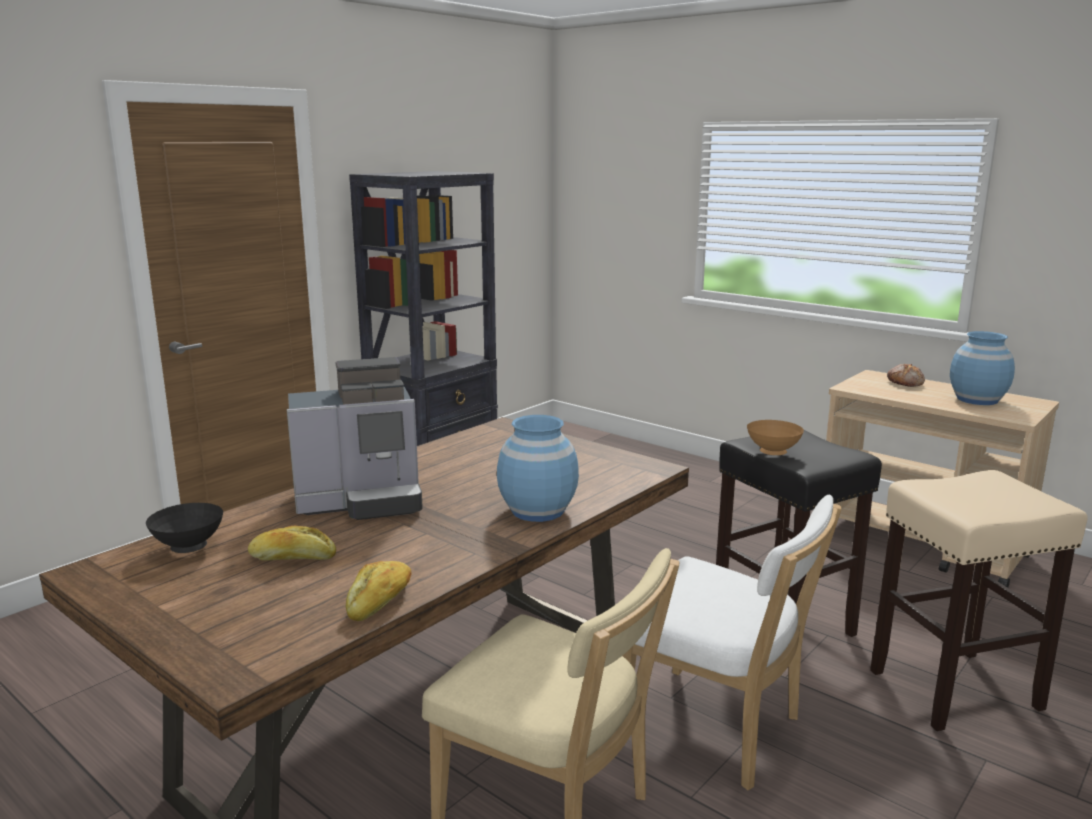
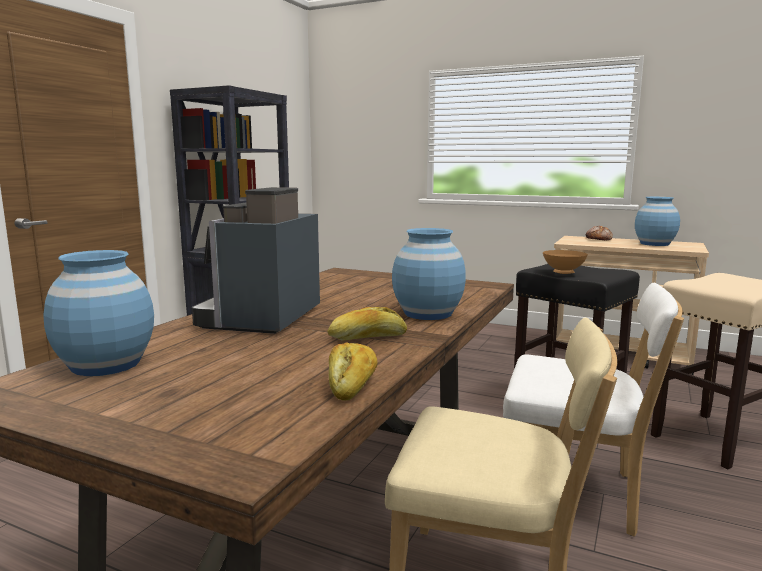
camera: 15 degrees left, 5 degrees down
black bowl [146,503,223,553] -> blue vase [43,250,154,376]
bread [248,526,336,561] -> bread moved to [327,307,407,341]
coffee machine [287,357,423,520] -> coffee machine turned 135 degrees clockwise [192,187,320,334]

